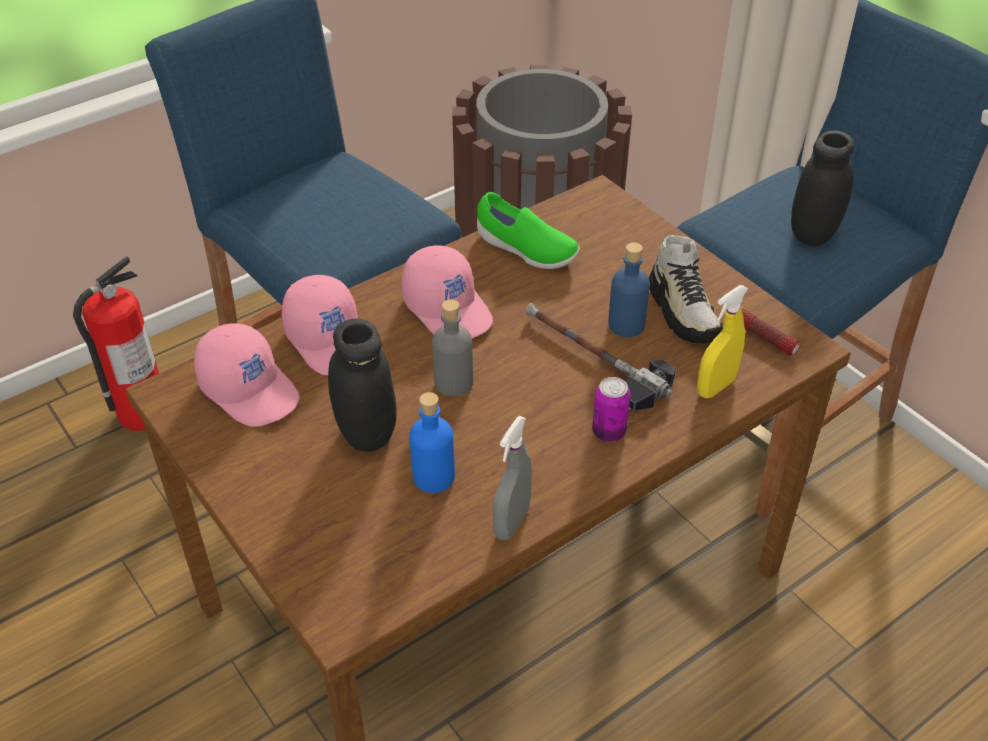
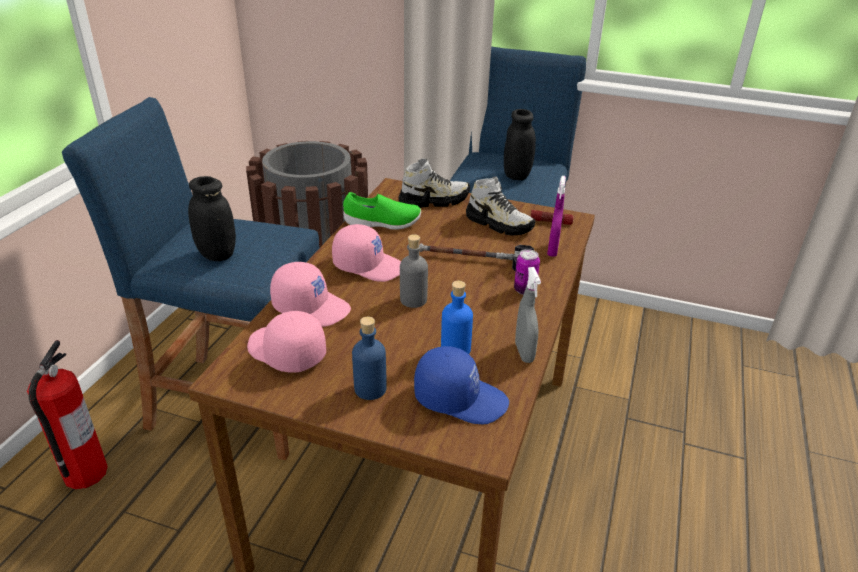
camera: 35 degrees left, 10 degrees down
pink cap [194,323,300,427] -> pink cap turned 150 degrees counterclockwise [247,311,326,373]
black jar [328,318,397,452] -> black jar moved to [188,176,236,261]
blue bottle [608,242,650,337] -> blue bottle moved to [352,317,387,400]
yellow spray bottle [697,285,748,398] -> purple spray bottle [547,176,566,257]
none -> shoe [398,158,470,208]
none -> blue cap [414,346,509,424]

